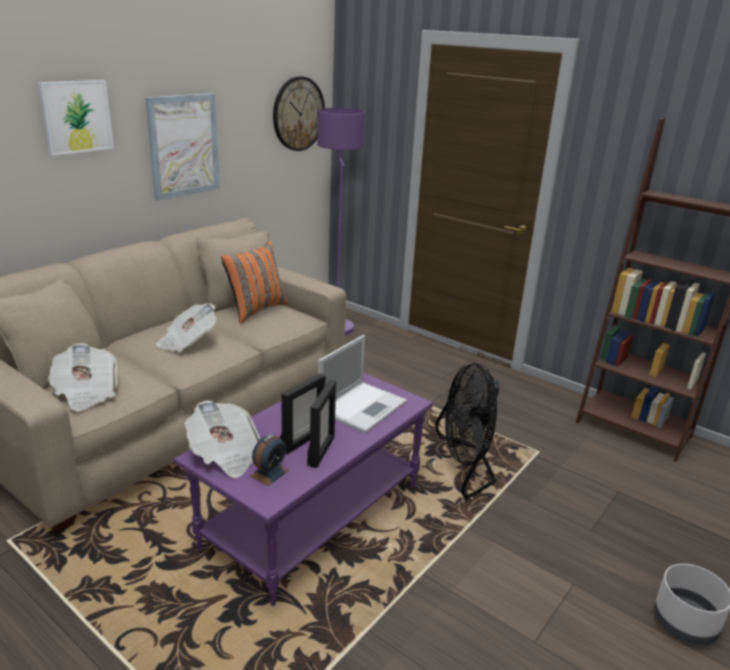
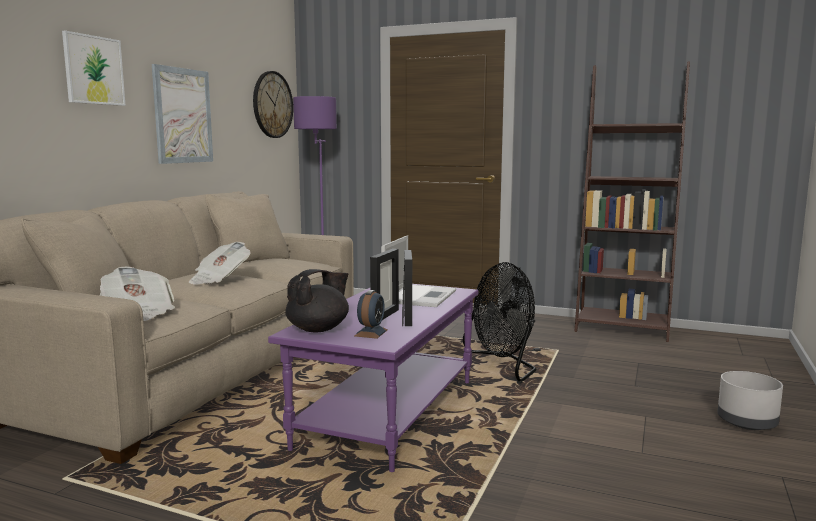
camera: 15 degrees left, 15 degrees down
newspaper [185,400,260,478] -> black teapot [285,269,349,332]
orange pillow [221,241,288,323] -> none

